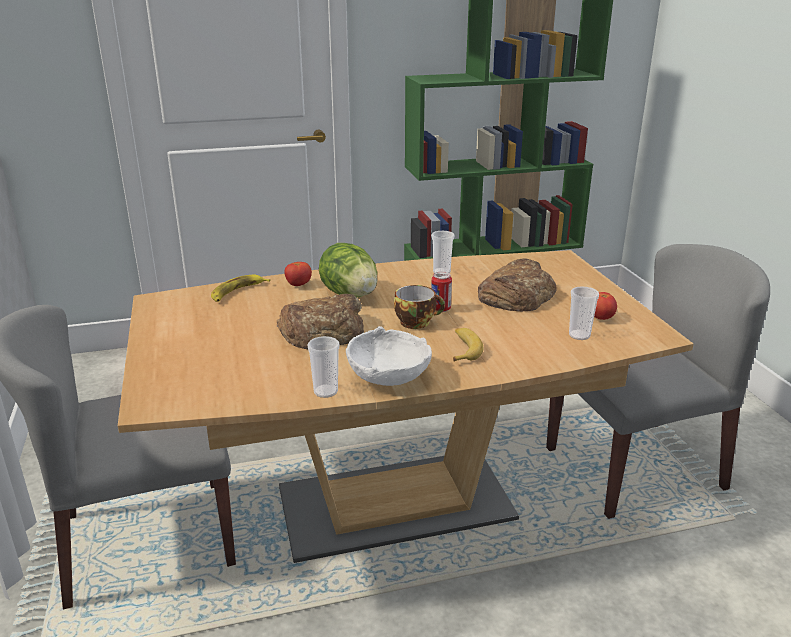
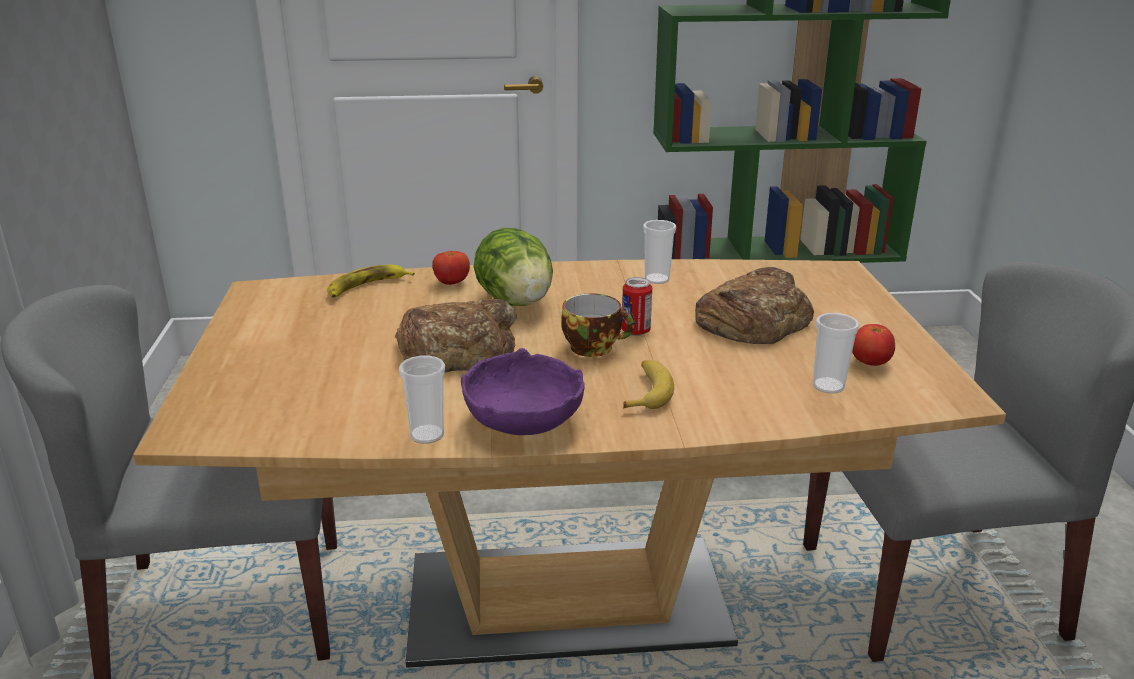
camera: 10 degrees right, 0 degrees up
white bowl [346,326,432,386] -> purple bowl [461,348,585,435]

